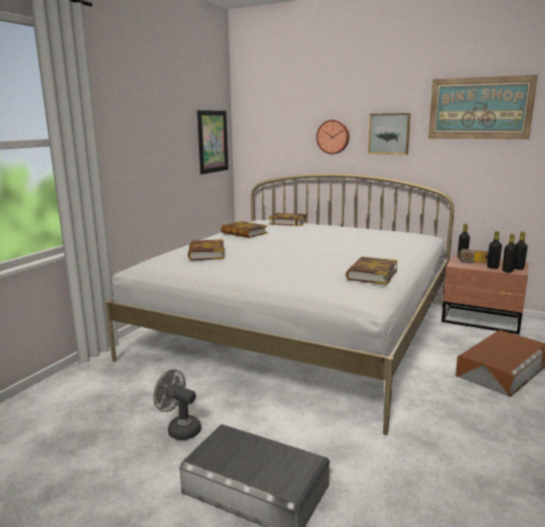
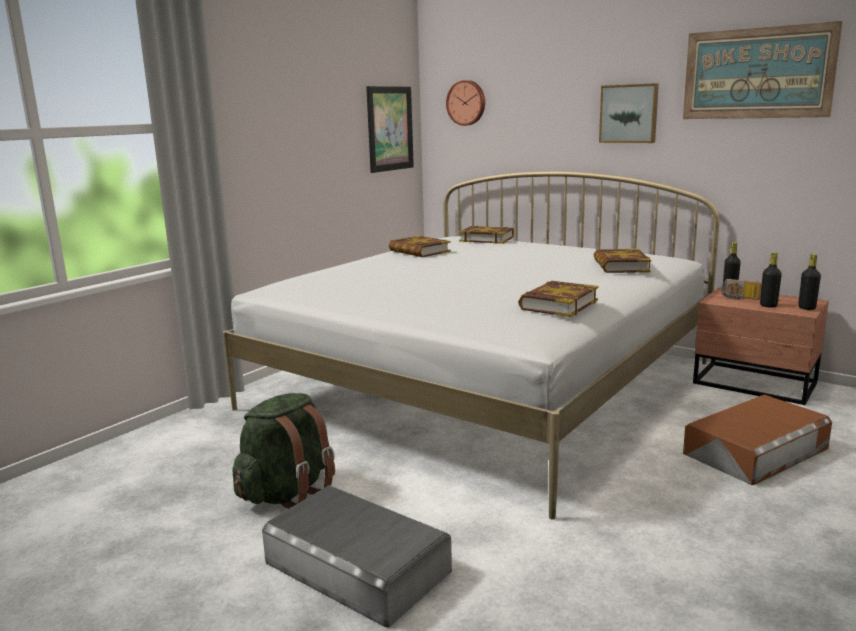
camera: 10 degrees right, 0 degrees up
grey fan [153,369,201,440] -> green backpack [233,393,335,509]
book [188,239,225,260] -> book moved to [594,248,651,273]
wall clock [316,120,349,154] -> wall clock moved to [446,80,485,126]
black bottle [502,234,517,272] -> none

